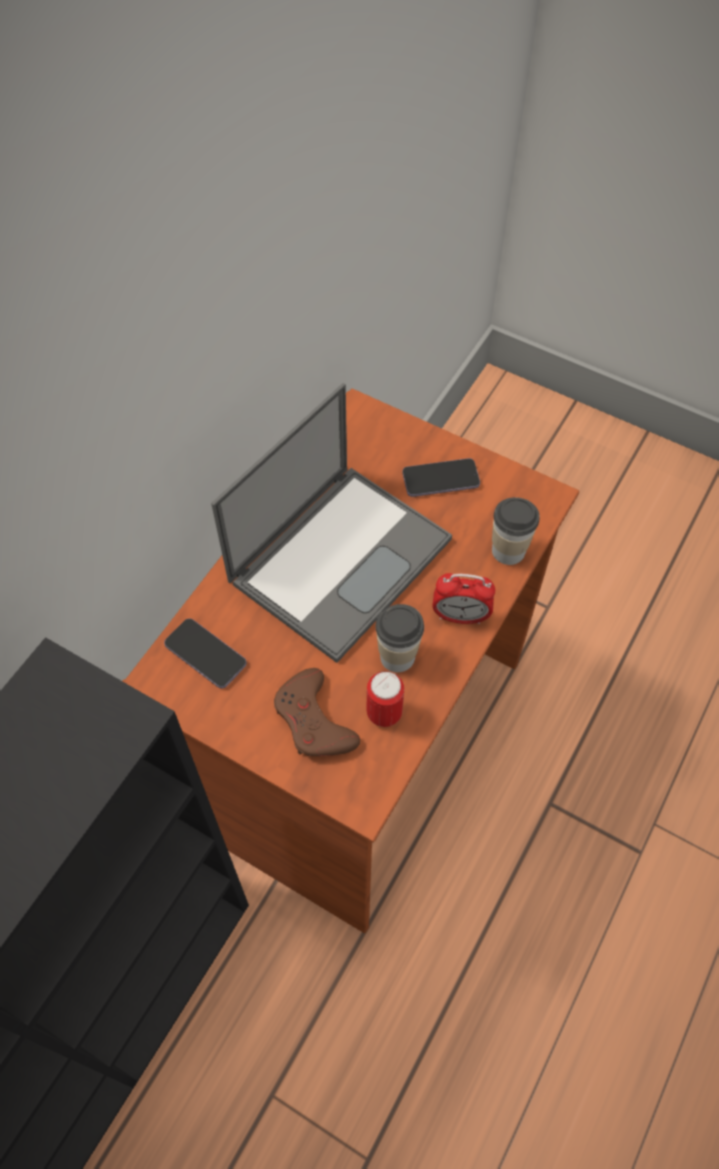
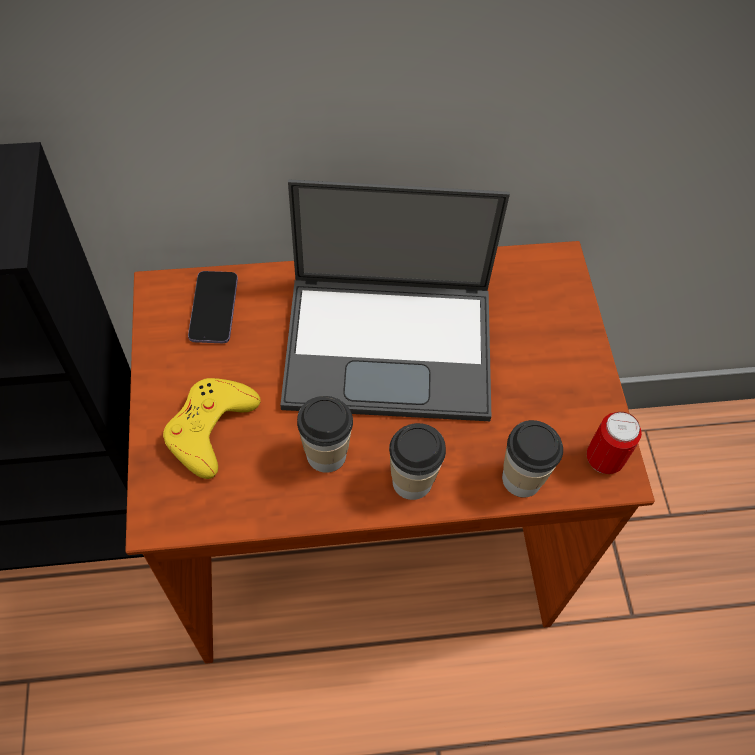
camera: 50 degrees right, 0 degrees up
brown game controller [274,668,360,756] -> yellow game controller [163,378,261,479]
can [367,671,404,727] -> can moved to [587,412,642,474]
phone [402,458,480,497] -> none
alarm clock [432,573,495,624] -> cup [389,423,446,500]

